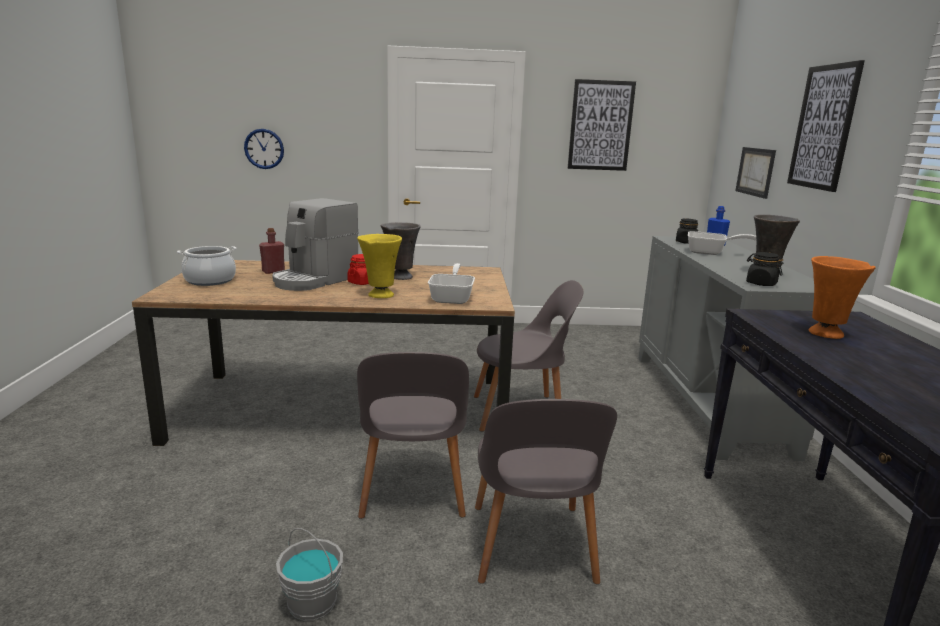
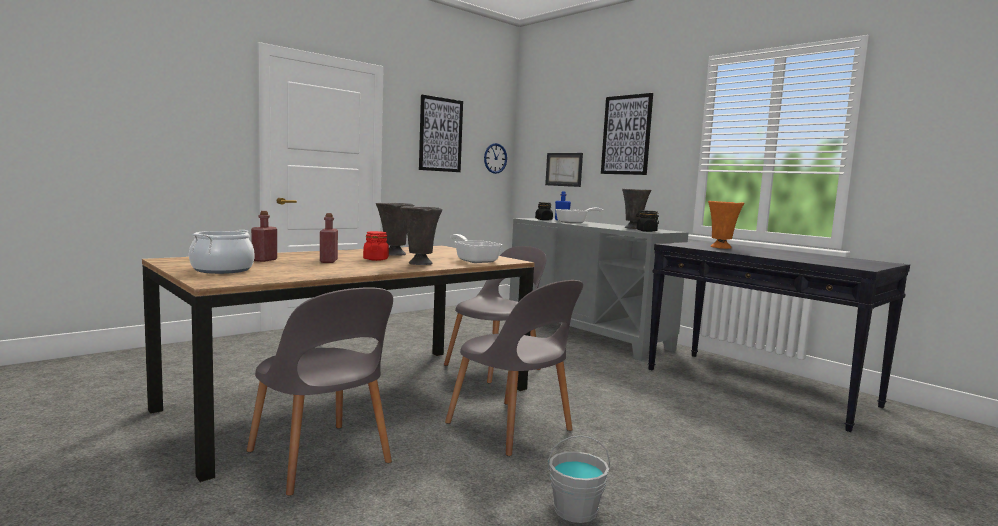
camera: 40 degrees left, 10 degrees down
wall clock [244,129,284,169] -> wall clock moved to [484,143,507,174]
coffee machine [272,198,358,291] -> red bottle [320,213,338,263]
yellow vase [357,234,402,298] -> grey vase [400,206,443,265]
grey chair [475,399,617,584] -> grey chair moved to [247,287,393,496]

